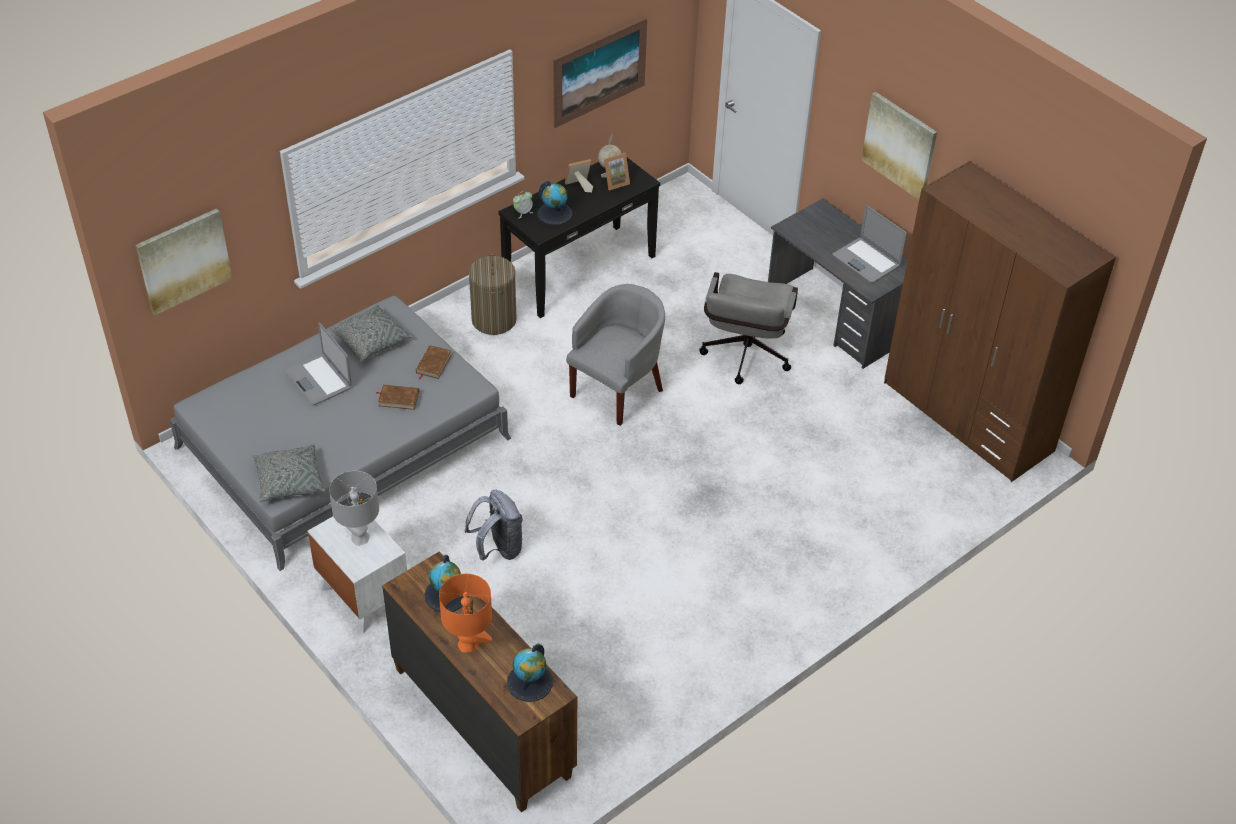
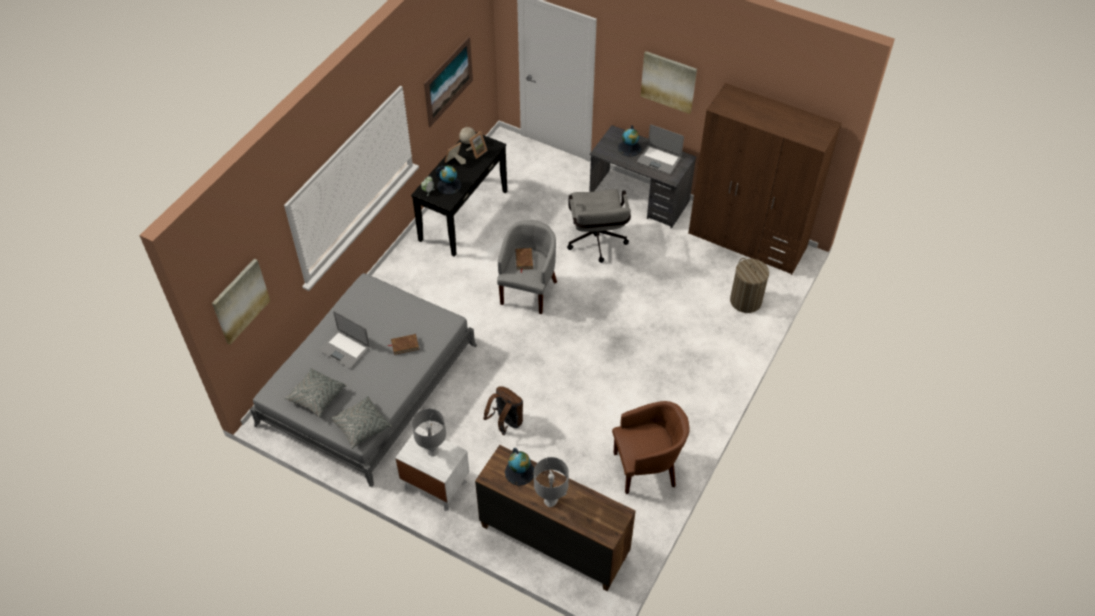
camera: 20 degrees left, 5 degrees up
grey pillow [329,305,412,362] -> grey pillow moved to [285,368,347,417]
brown book [416,345,452,379] -> brown book moved to [516,248,533,273]
orange table lamp [439,574,492,653] -> grey table lamp [534,457,569,507]
grey backpack [465,490,523,561] -> brown backpack [483,386,523,435]
laundry basket [469,254,516,335] -> laundry basket moved to [730,258,769,313]
globe [507,644,553,702] -> globe moved to [618,125,641,157]
none -> brown armchair [612,401,690,494]

